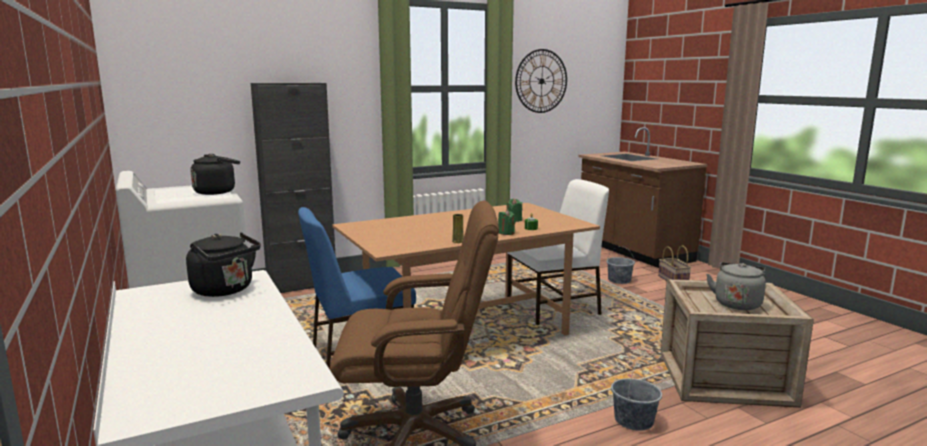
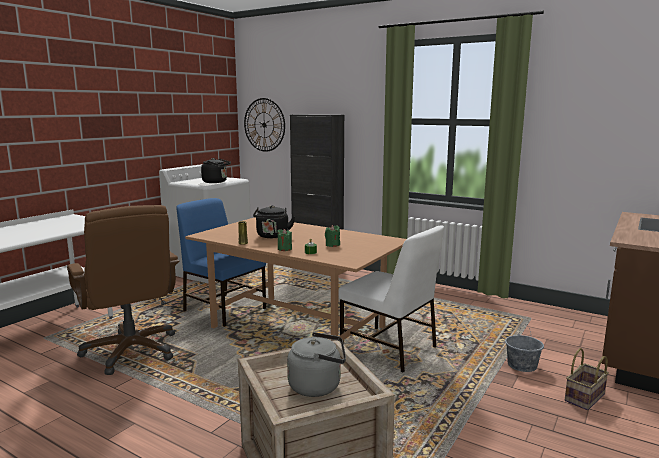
camera: 60 degrees right, 0 degrees up
black kettle [186,232,261,297] -> black kettle moved to [253,205,295,238]
wall clock [515,49,567,113] -> wall clock moved to [244,98,285,152]
grey bucket [611,364,662,431] -> none

